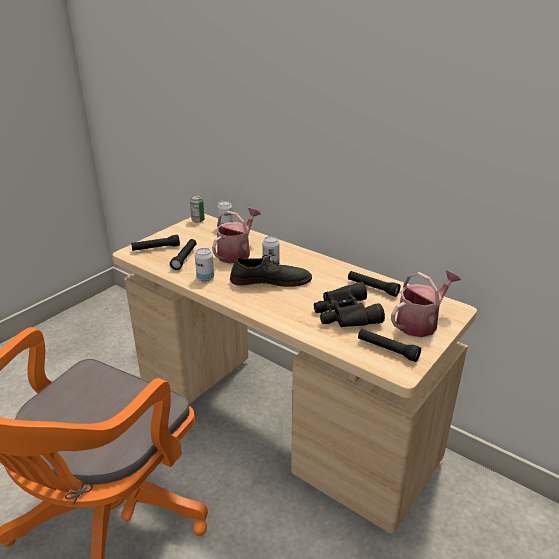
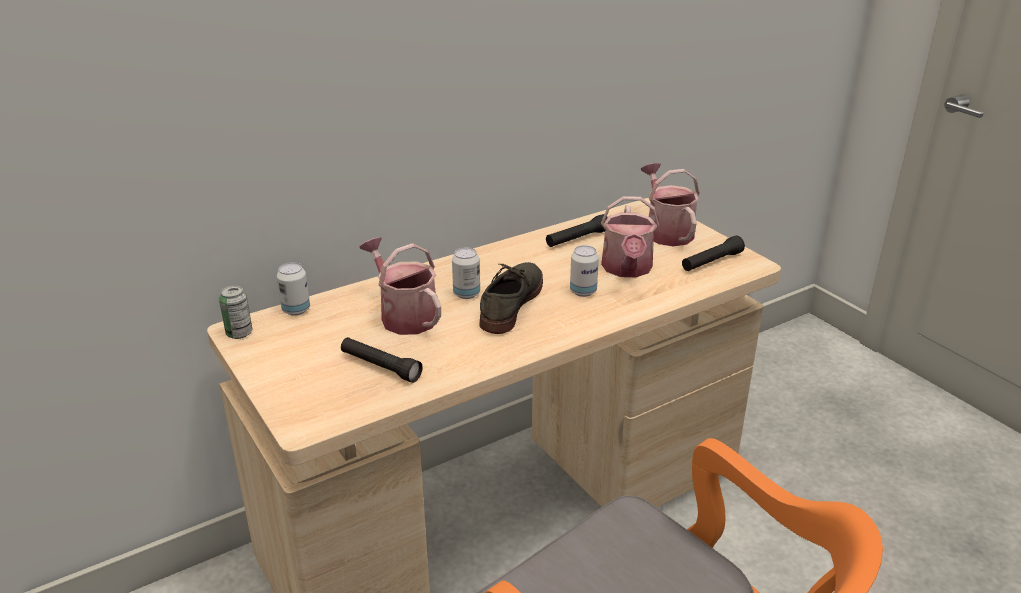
camera: 70 degrees left, 0 degrees up
black flashlight [131,235,180,251] -> none
can [195,248,214,281] -> can moved to [570,245,599,297]
black binoculars [314,282,385,327] -> watering can [601,196,659,277]

